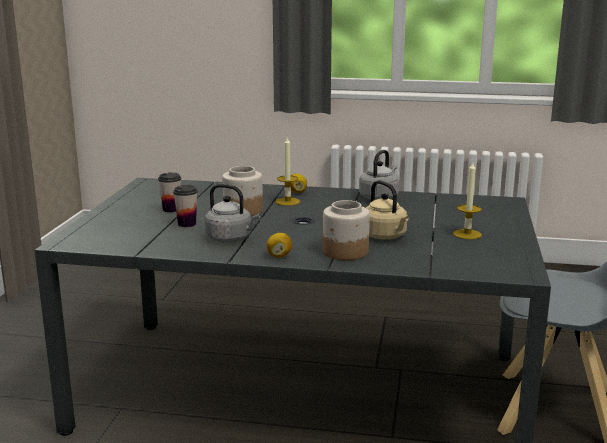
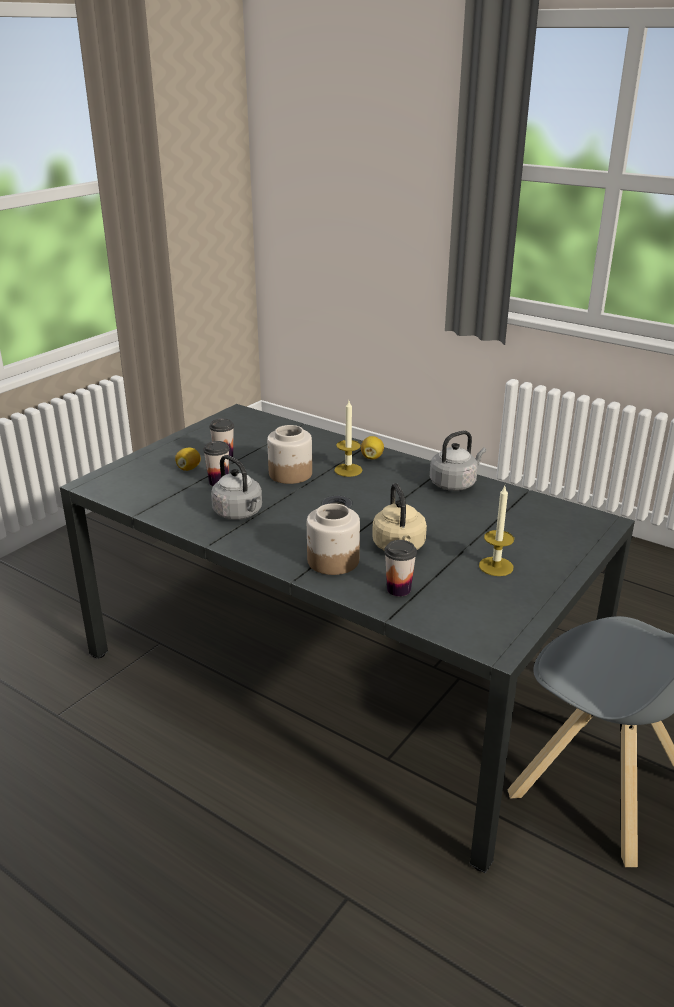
camera: 25 degrees right, 10 degrees up
lemon [267,233,292,258] -> lemon moved to [175,448,201,471]
none -> cup [384,540,417,596]

